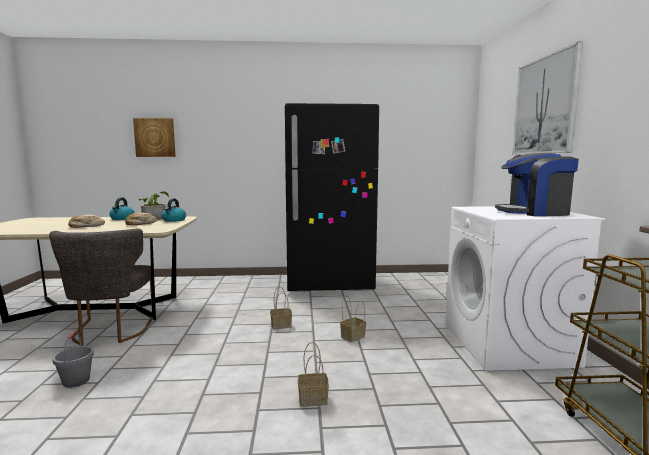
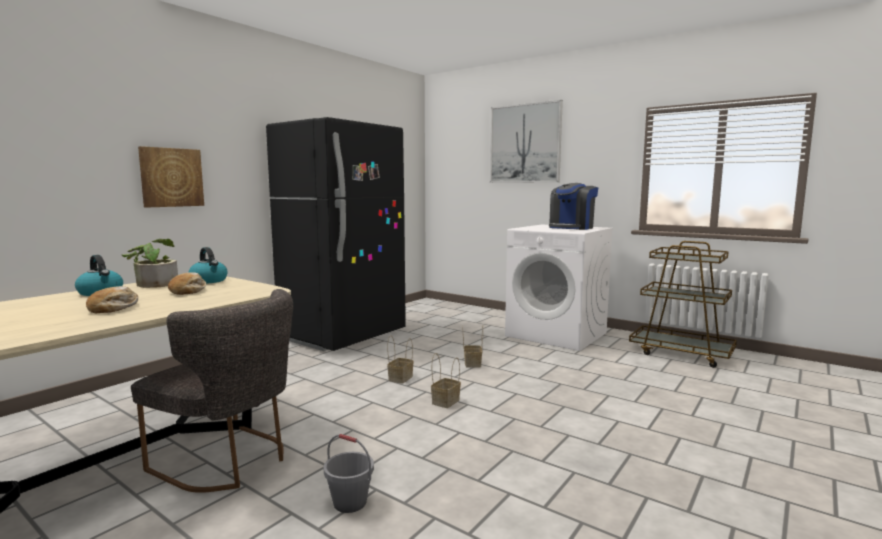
camera: 50 degrees left, 0 degrees up
picture [133,118,176,157] -> picture moved to [138,146,204,208]
basket [298,342,329,407] -> basket moved to [431,353,461,408]

